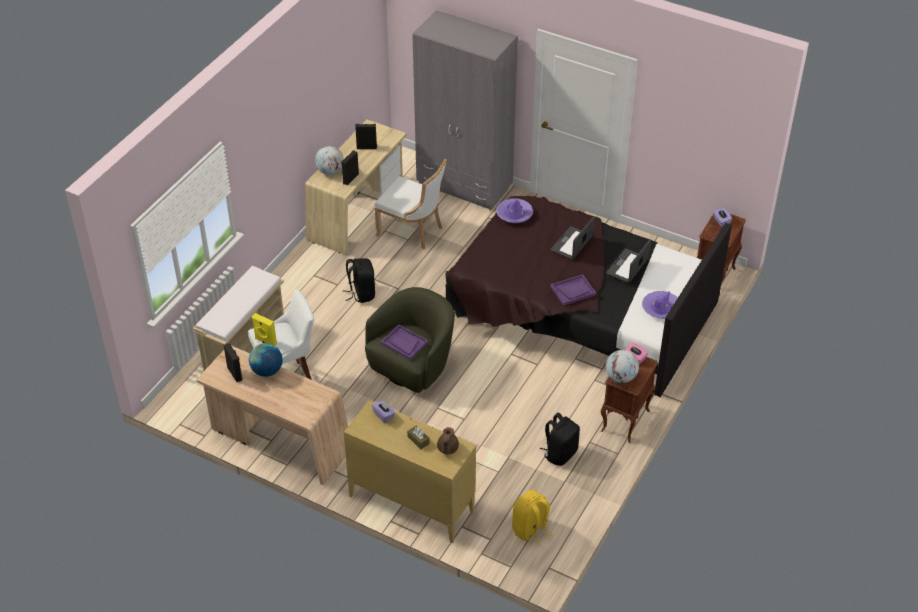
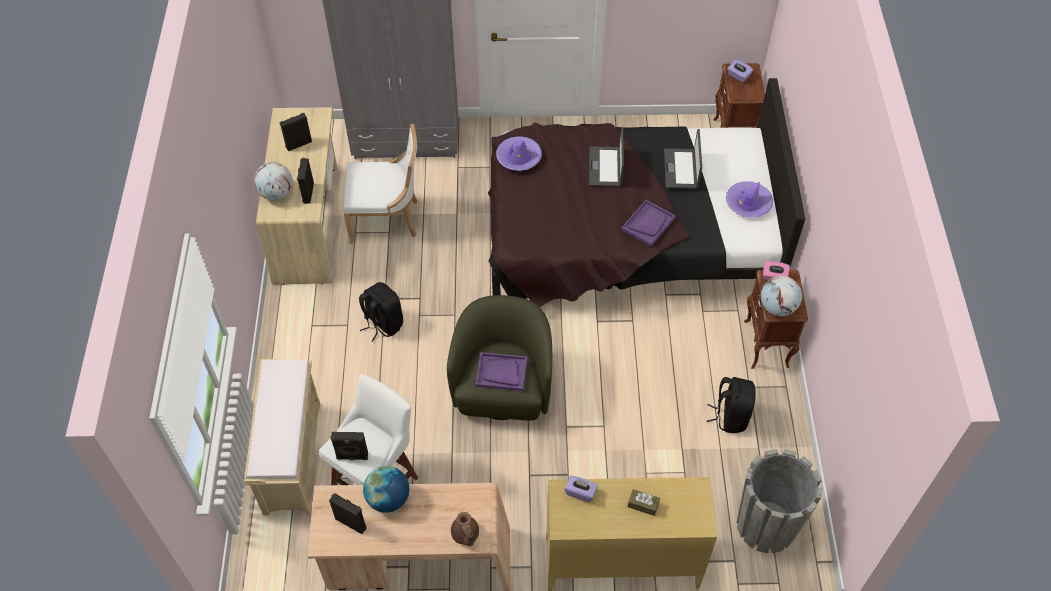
camera: 30 degrees left, 10 degrees up
yellow speaker [252,313,277,346] -> black speaker [330,432,368,460]
brown teapot [437,427,459,454] -> brown teapot moved to [451,512,479,546]
yellow backpack [512,490,552,546] -> grey planter [737,449,823,553]

